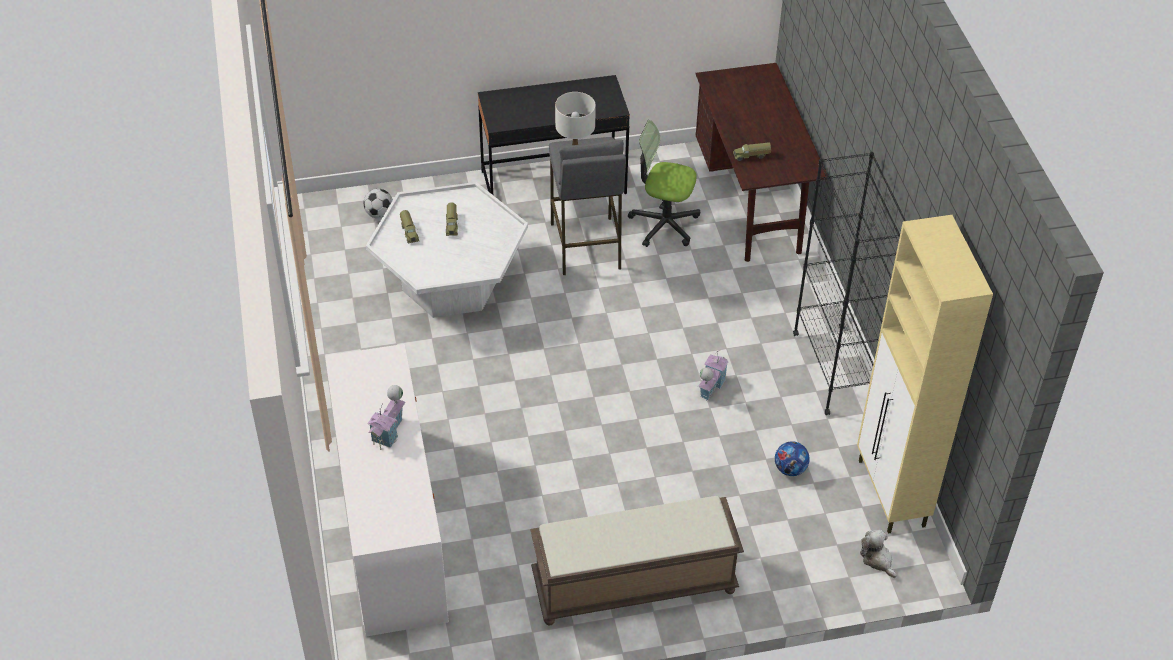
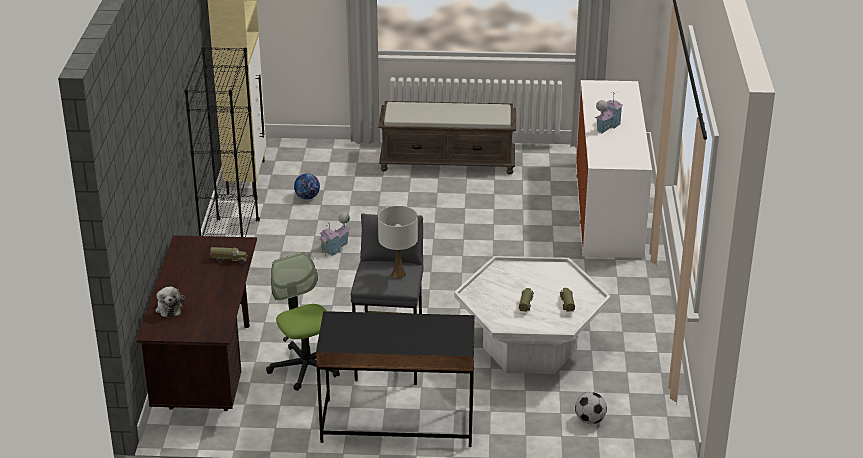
camera: 165 degrees left, 15 degrees down
office chair [628,120,700,247] -> office chair turned 150 degrees counterclockwise [266,252,340,391]
plush toy [860,530,897,578] -> plush toy moved to [155,286,185,318]

